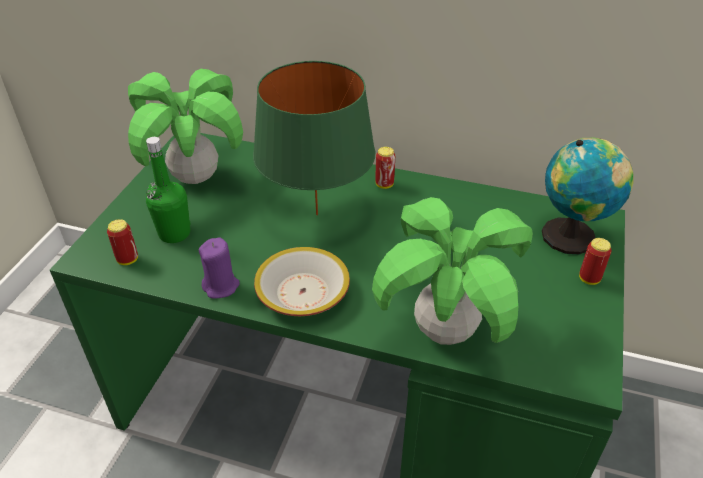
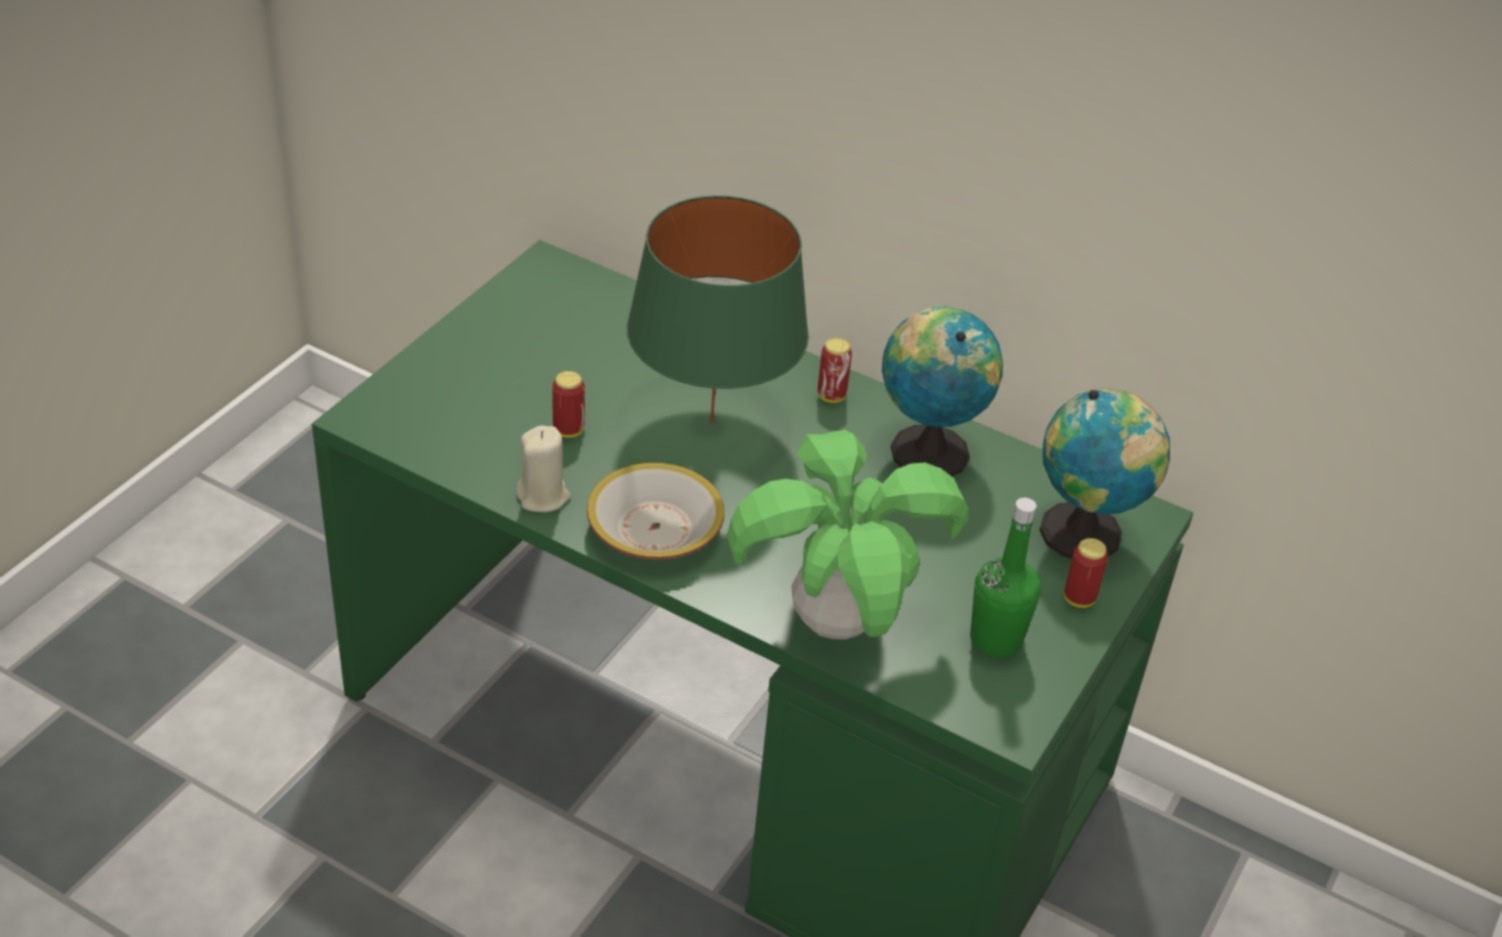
camera: 10 degrees right, 0 degrees up
can [107,219,138,265] -> can moved to [552,371,585,438]
potted plant [128,69,243,184] -> none
green bottle [146,137,191,243] -> green bottle moved to [970,498,1041,658]
purple candle [199,237,240,299] -> beige candle [516,425,570,512]
none -> globe [882,306,1003,476]

